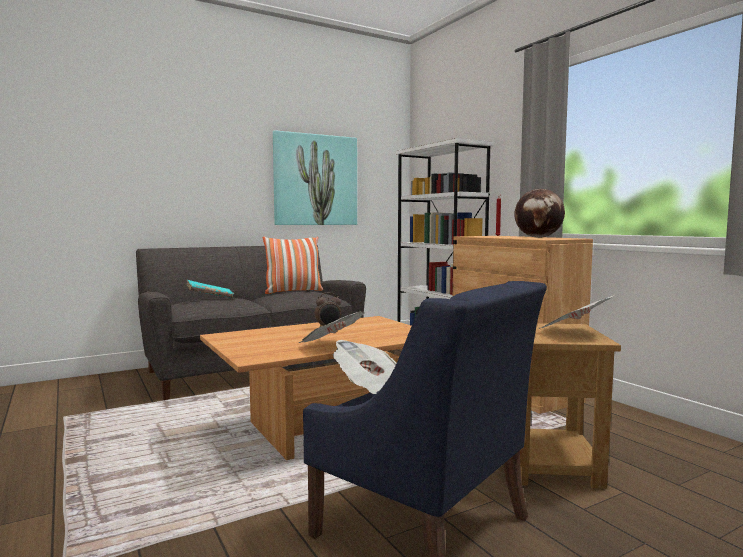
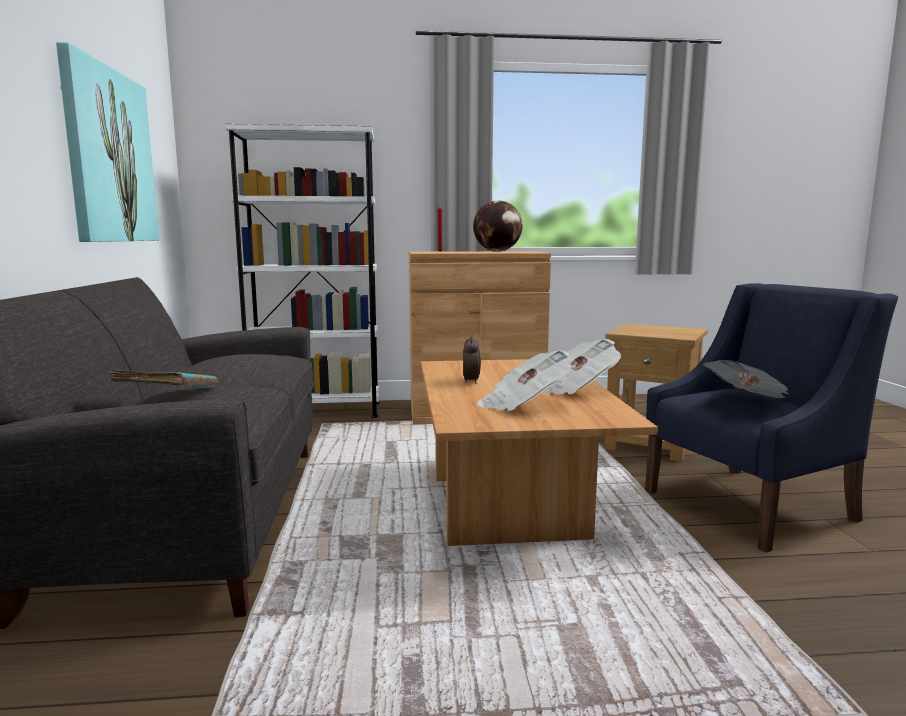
camera: 65 degrees left, 5 degrees up
pillow [263,237,323,294] -> none
newspaper [538,295,614,329] -> newspaper moved to [477,350,572,411]

